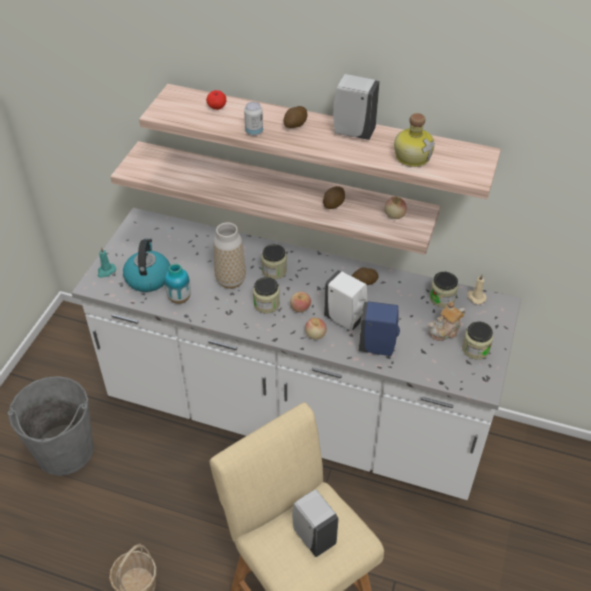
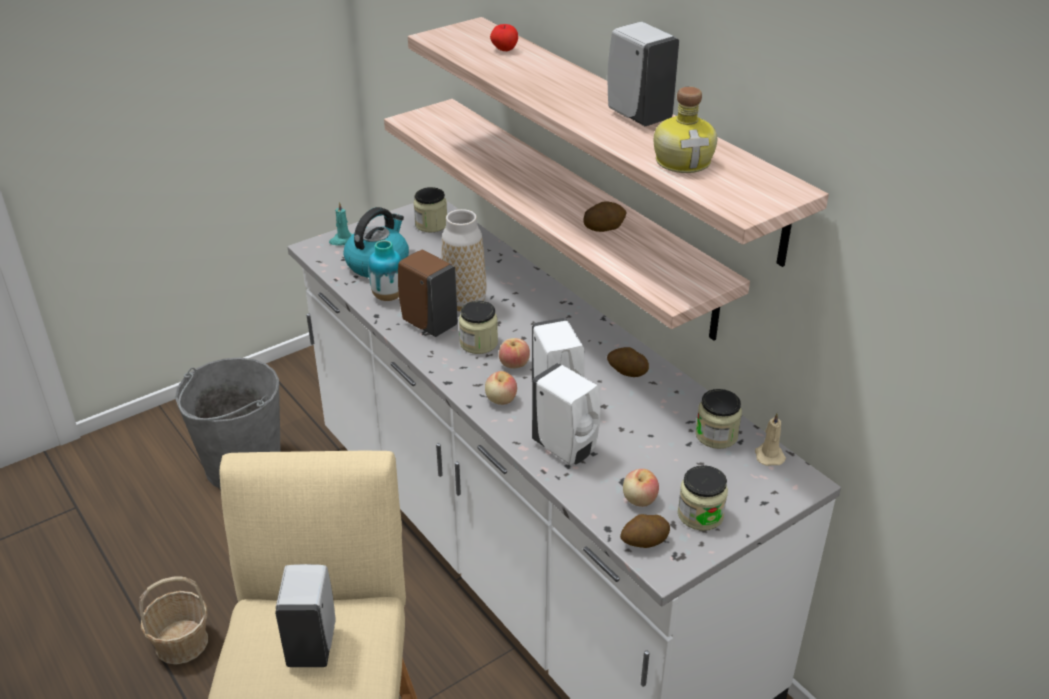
camera: 35 degrees right, 10 degrees down
can [244,102,263,136] -> none
jar [261,244,287,279] -> jar moved to [414,187,447,232]
potato [284,106,307,128] -> potato moved to [620,514,670,548]
blue soap dispenser [359,301,400,356] -> white soap dispenser [532,363,600,465]
apple [385,196,407,219] -> apple moved to [623,469,659,507]
teapot [428,302,466,341] -> none
none -> brown soap dispenser [398,250,458,337]

